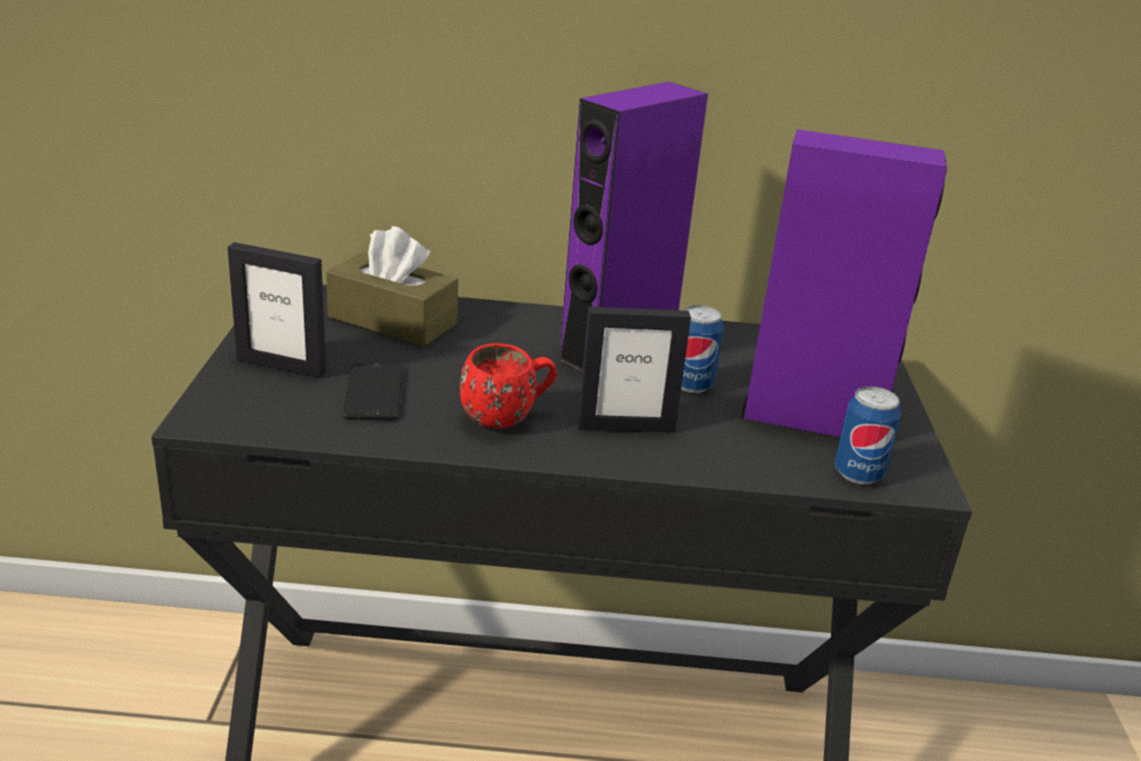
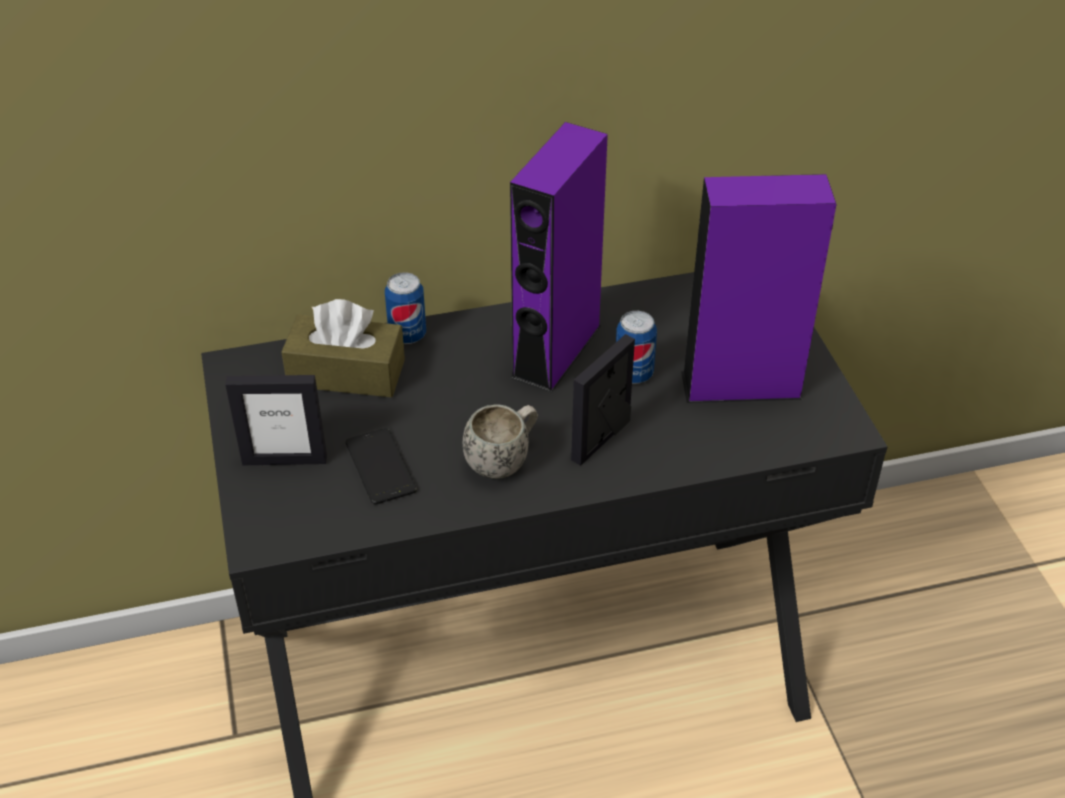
camera: 15 degrees left, 15 degrees up
red mug [460,343,558,429] -> white mug [463,404,538,479]
picture frame [578,307,691,432] -> picture frame turned 150 degrees clockwise [571,334,635,466]
can [835,386,901,485] -> can moved to [385,272,426,344]

